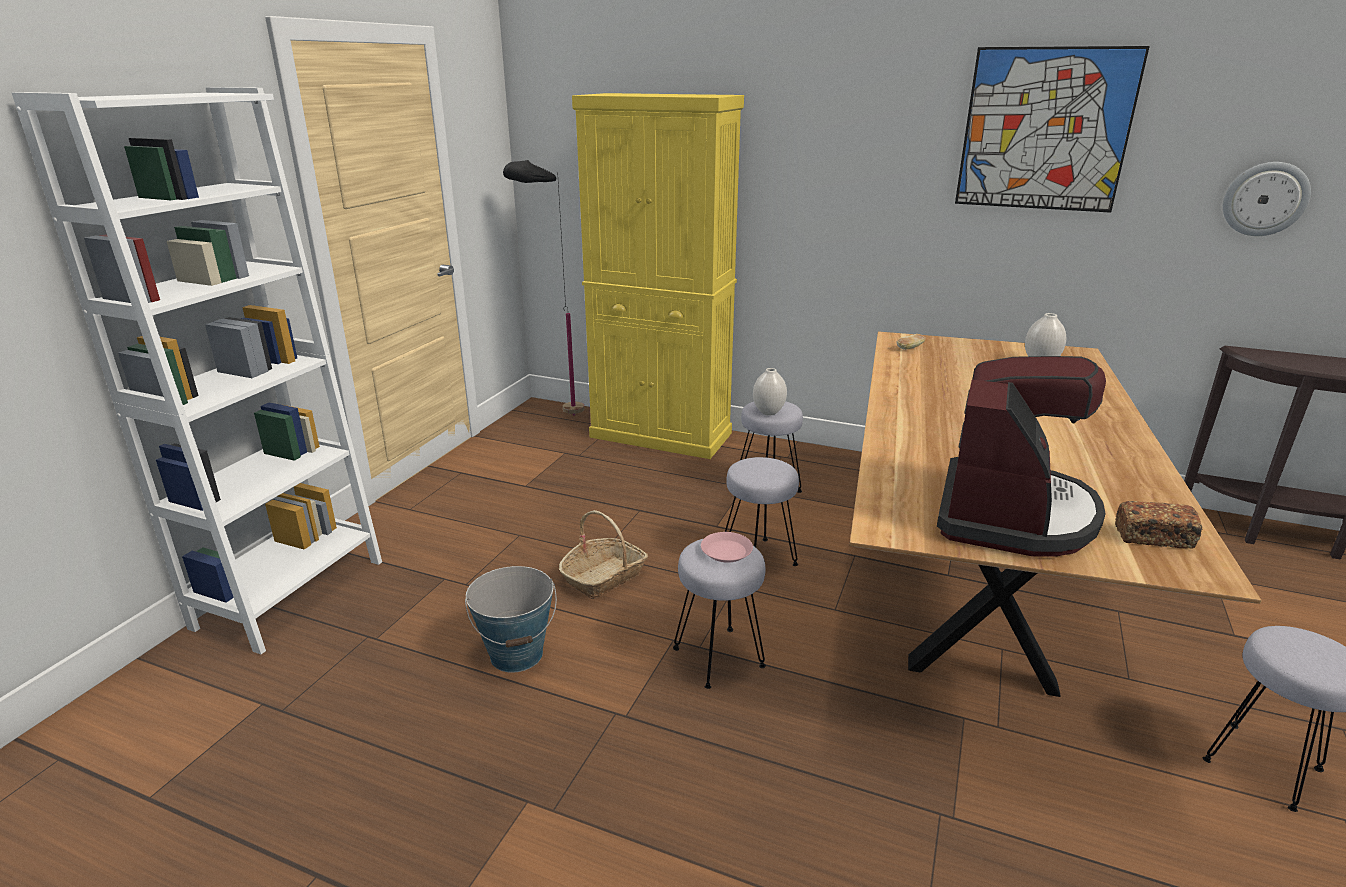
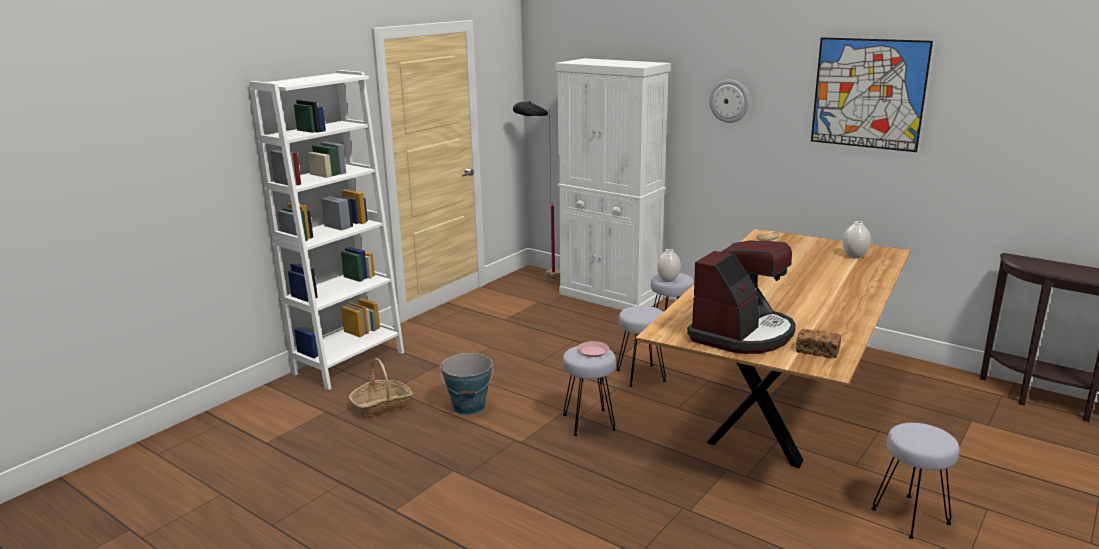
camera: 15 degrees right, 5 degrees down
basket [559,510,648,599] -> basket moved to [349,358,413,418]
yellow cabinet [572,93,744,459] -> white cabinet [555,58,671,310]
wall clock [1223,162,1311,236] -> wall clock moved to [709,79,749,123]

